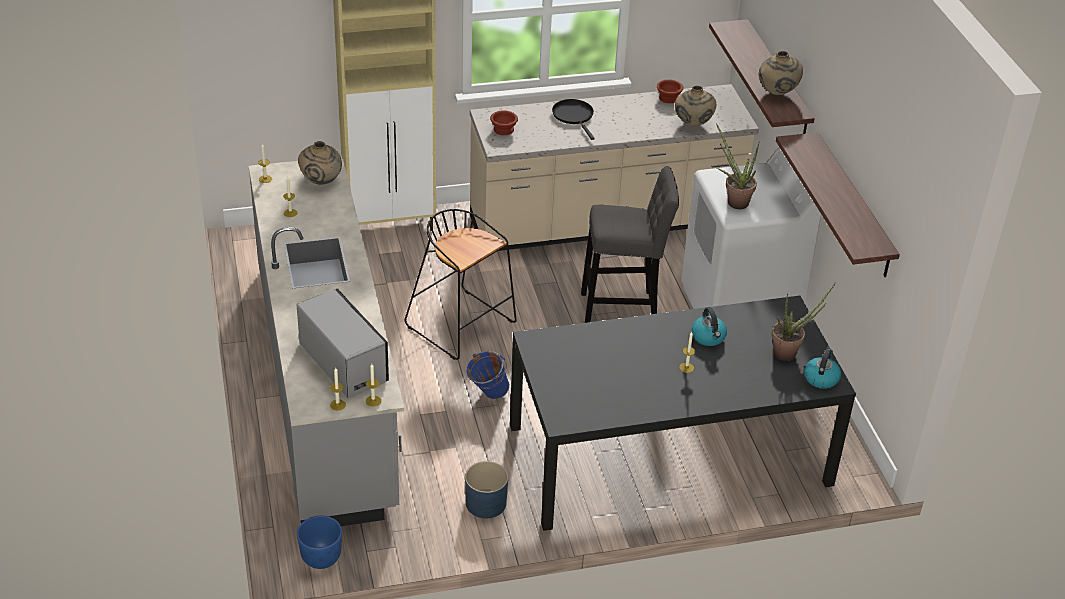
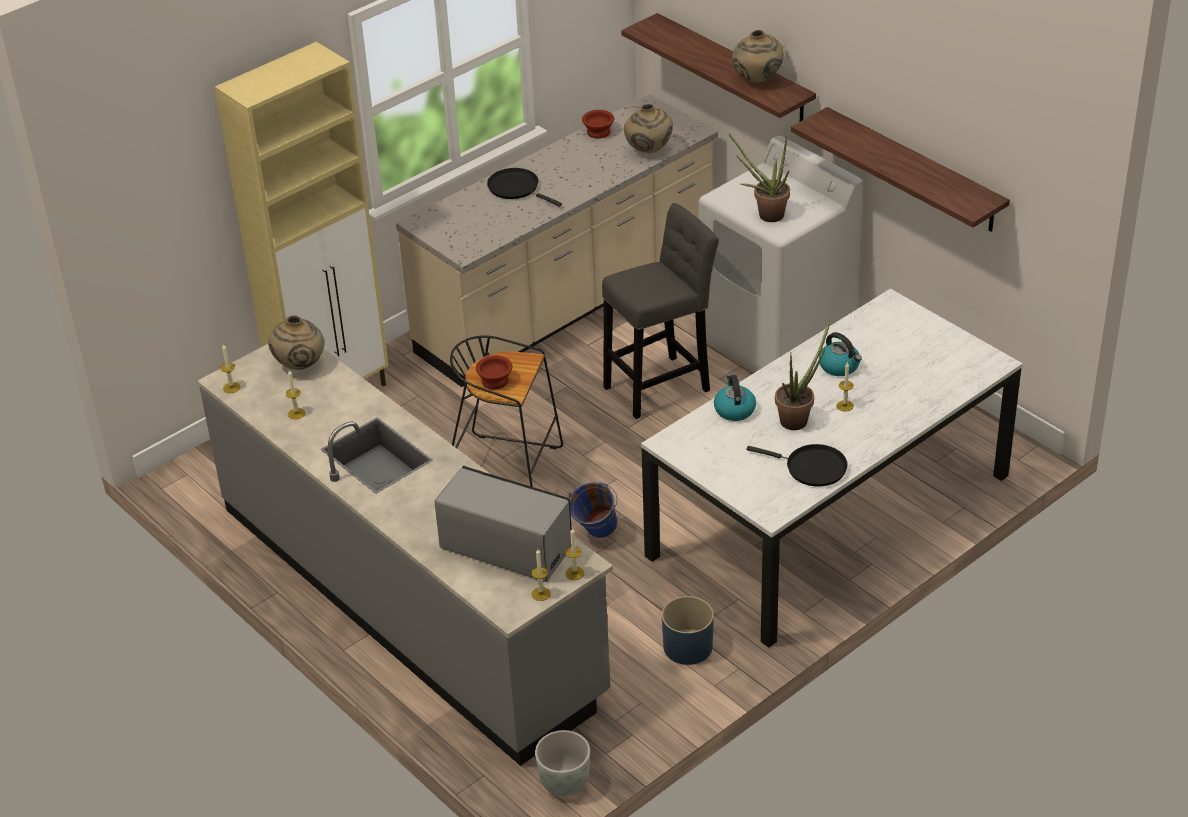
camera: 25 degrees left, 0 degrees up
blue planter [297,516,342,569] -> grey planter [535,730,590,796]
brown bowl [490,110,518,135] -> brown bowl moved to [476,355,512,389]
black dining table [510,296,856,531] -> white dining table [641,289,1023,648]
potted plant [771,282,836,361] -> potted plant moved to [775,320,830,430]
kettle [804,349,841,389] -> kettle moved to [714,375,756,421]
none -> black frying pan [746,444,848,487]

